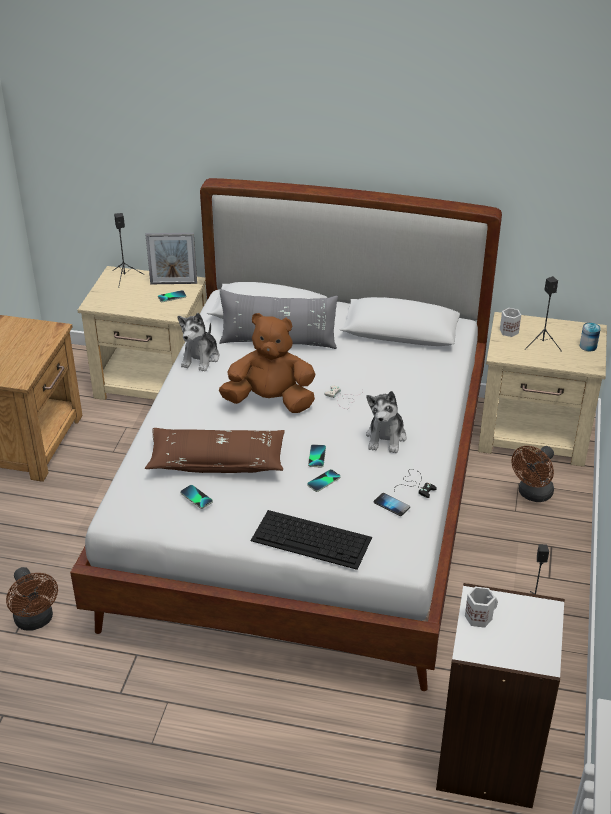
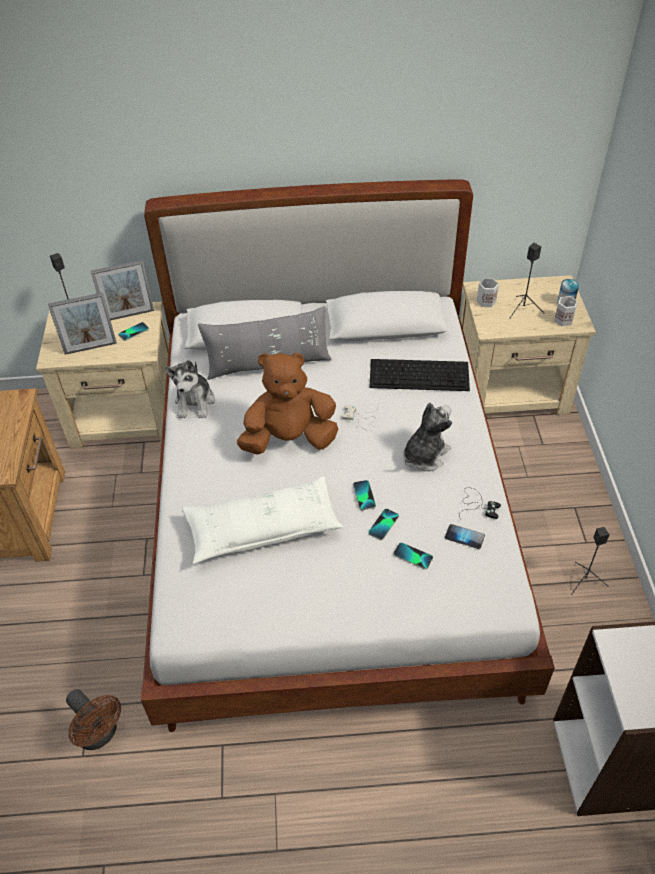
camera: 15 degrees left, 10 degrees up
brown pillow [145,428,285,473] -> white pillow [182,476,343,564]
phone [180,485,213,509] -> phone moved to [393,542,433,569]
keyboard [251,510,372,570] -> keyboard moved to [369,359,470,391]
plush toy [366,391,407,453] -> plush toy turned 135 degrees counterclockwise [403,403,452,471]
white mug [465,587,498,628] -> white mug moved to [554,296,578,326]
brown fan [512,446,554,502] -> none
none -> picture frame [48,292,117,355]

